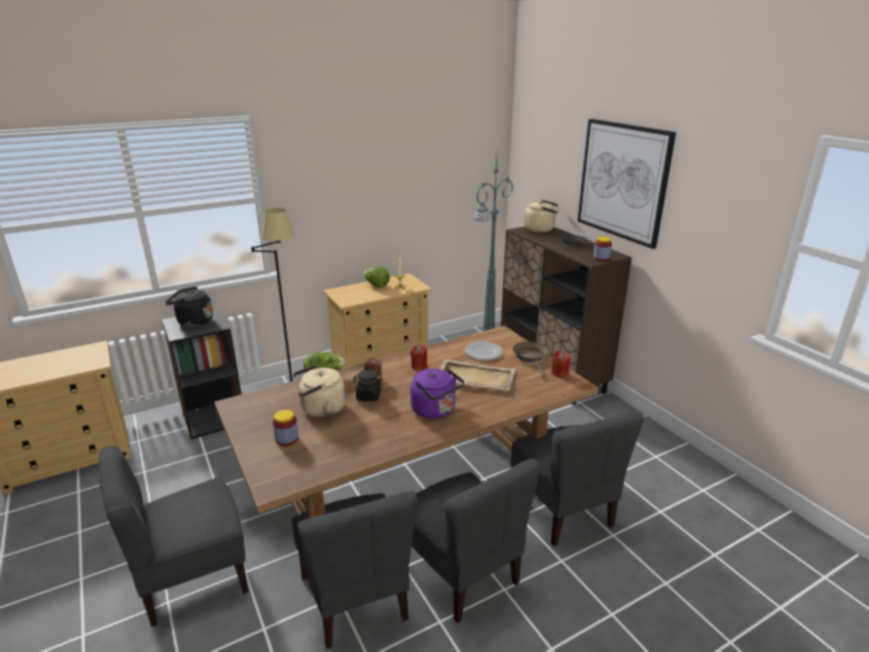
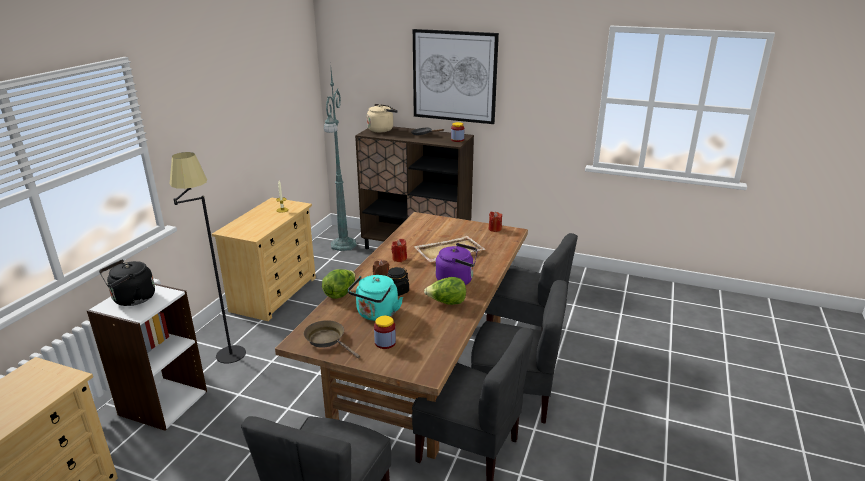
camera: 40 degrees left, 0 degrees up
black bookcase [162,308,242,439] -> white bookcase [87,283,207,431]
beige kettle [292,364,346,418] -> turquoise kettle [348,275,403,321]
lettuce [364,267,390,288] -> lettuce moved to [424,277,466,305]
plate [465,341,503,360] -> none
brown frying pan [513,342,548,378] -> brown frying pan moved to [304,320,360,358]

